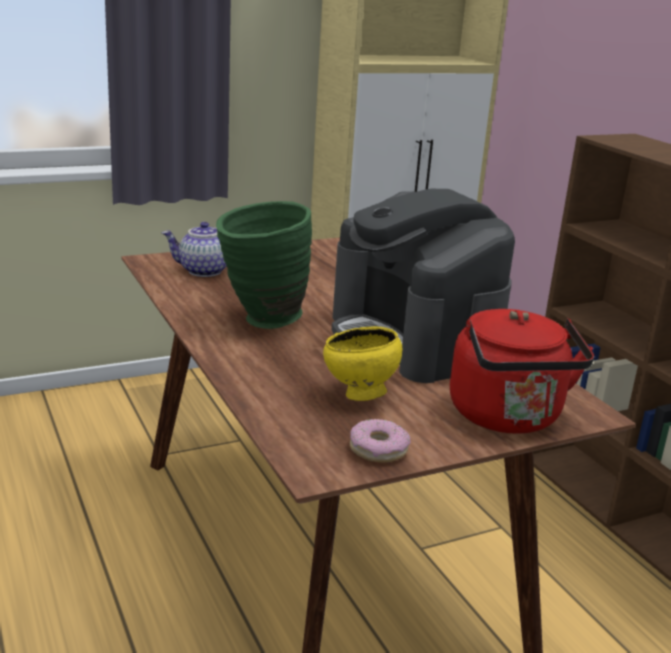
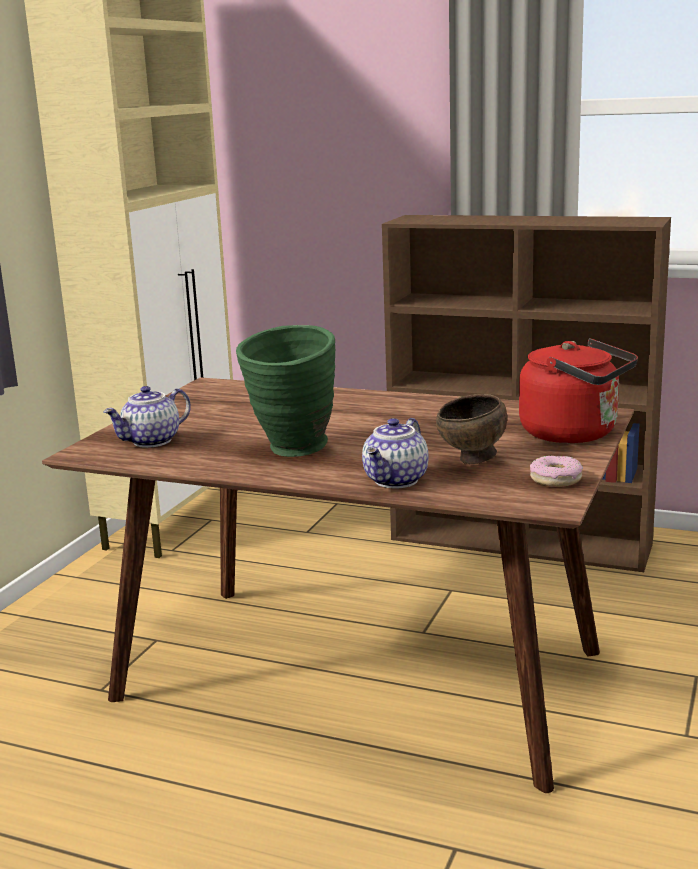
camera: 40 degrees left, 5 degrees down
yellow bowl [323,326,402,401] -> brown bowl [436,394,507,464]
coffee machine [332,189,515,383] -> none
none -> teapot [362,418,429,489]

